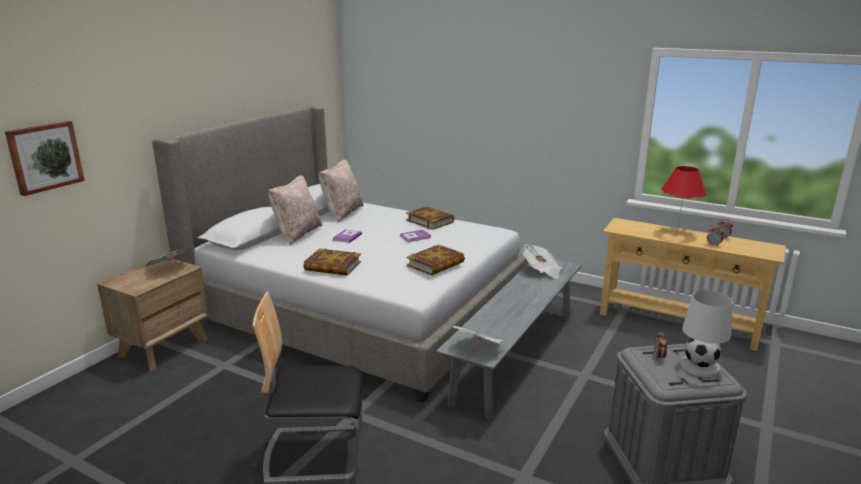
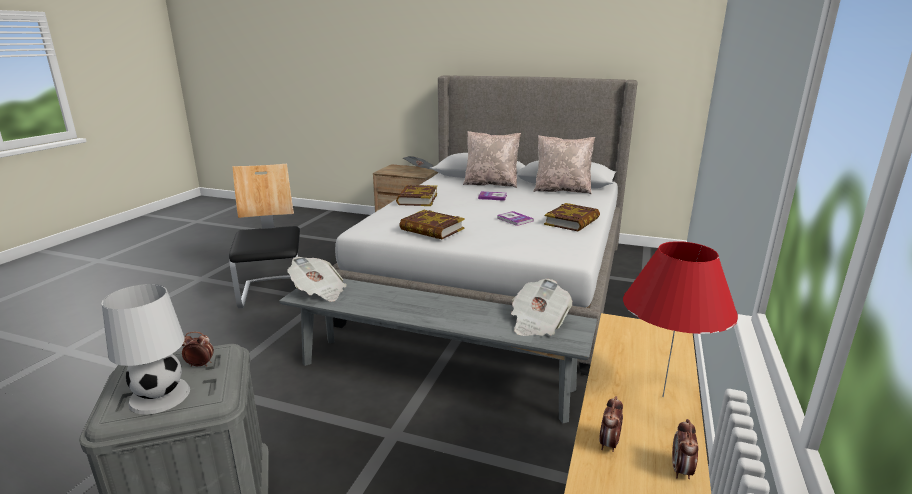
camera: 80 degrees right, 0 degrees up
picture [5,121,85,196] -> none

